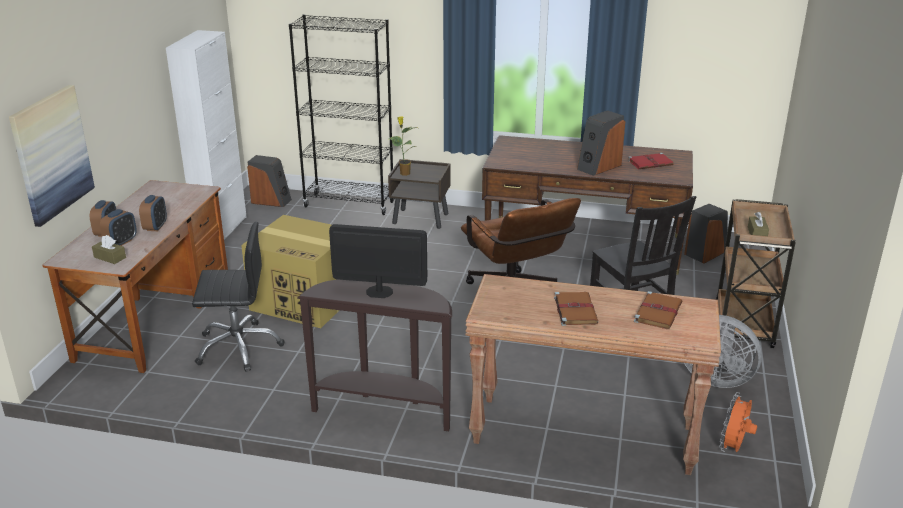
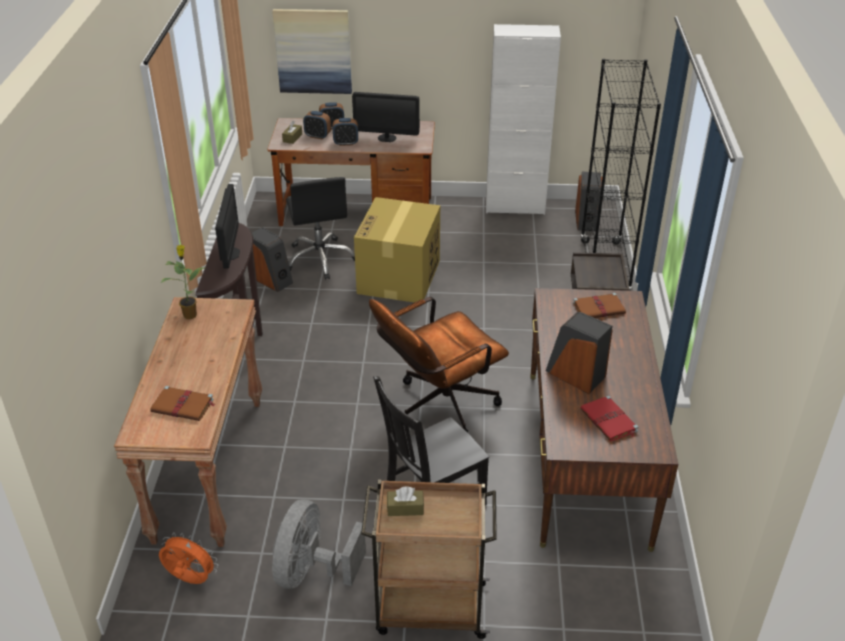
camera: 80 degrees right, 10 degrees up
potted plant [389,117,417,176] -> potted plant moved to [161,245,206,319]
brown book [554,292,598,326] -> brown book moved to [573,293,626,318]
speaker [684,204,728,264] -> speaker moved to [252,227,293,292]
none -> monitor [352,92,420,142]

